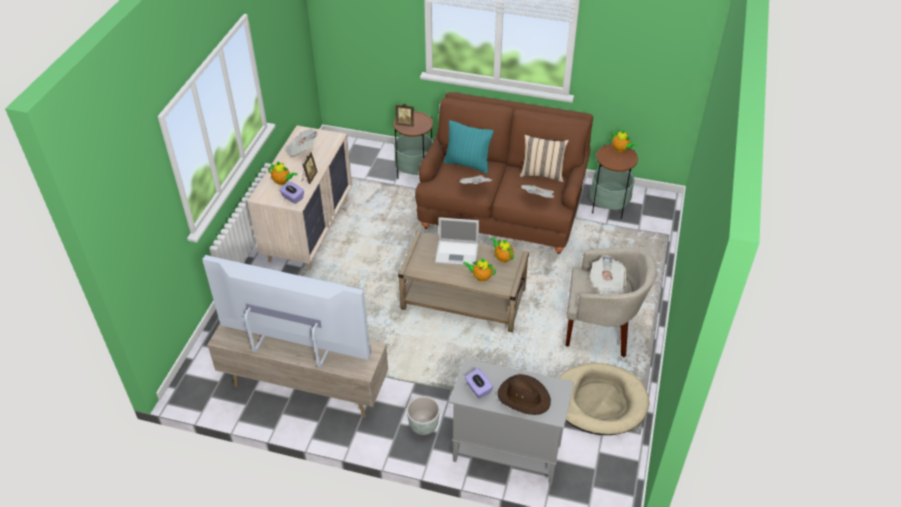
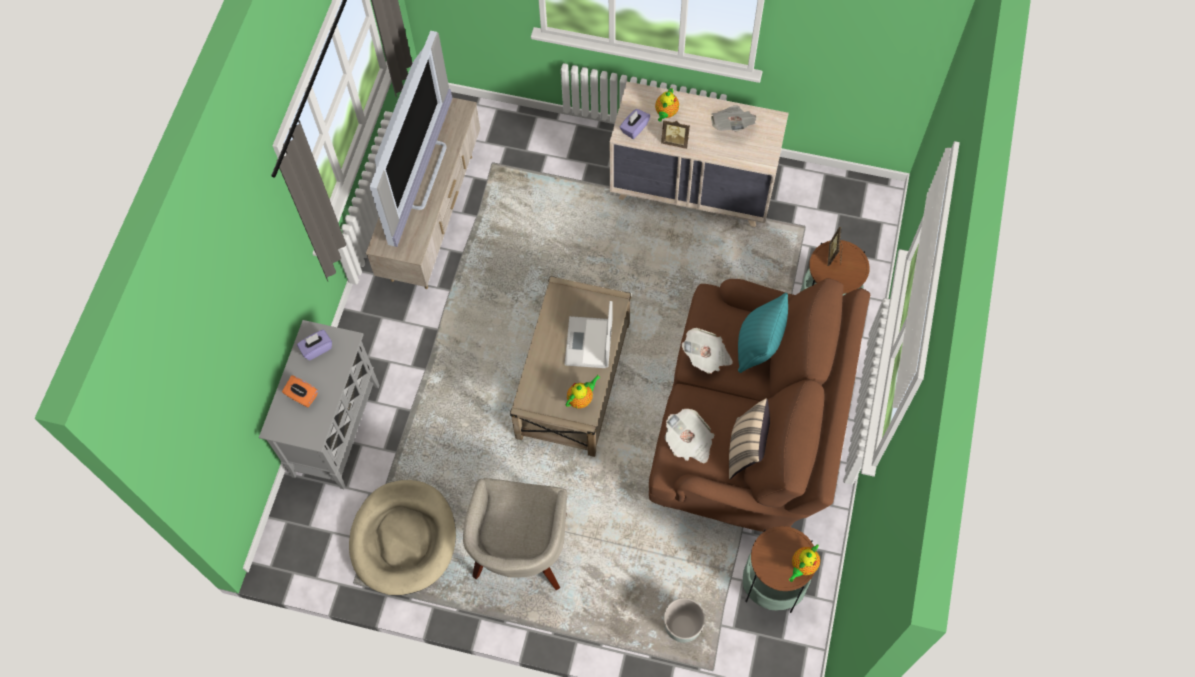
camera: 90 degrees right, 20 degrees up
grey planter [407,396,440,435] -> grey planter moved to [664,598,705,643]
teapot [463,258,496,282] -> none
brown hat [498,374,551,415] -> orange tissue box [282,375,318,407]
newspaper [590,255,626,294] -> none

